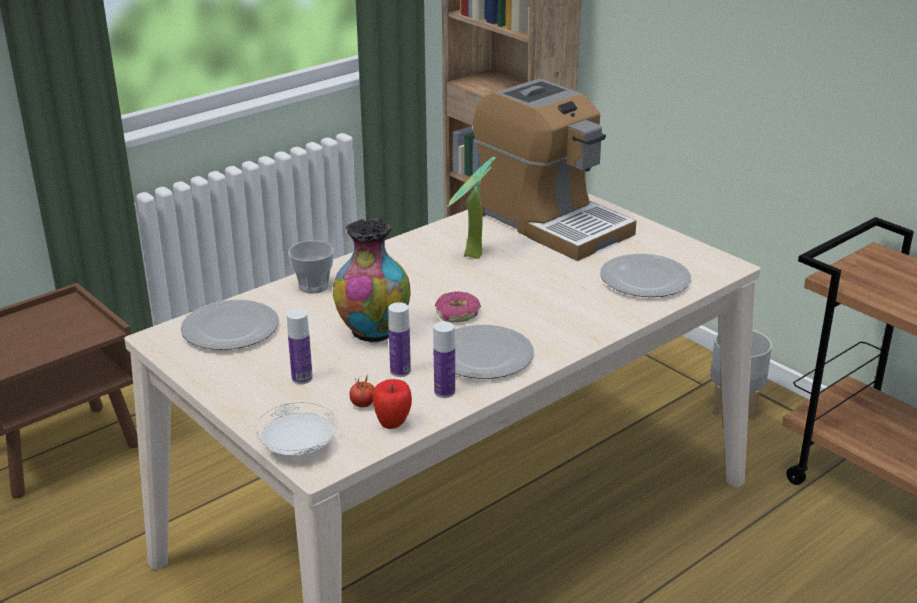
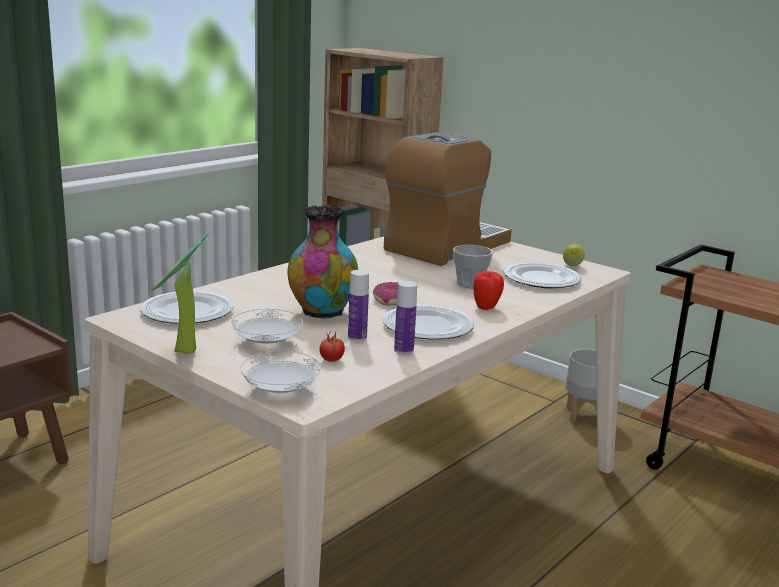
camera: 10 degrees left, 10 degrees down
bottle [287,309,313,384] -> white plate [231,309,303,344]
cup [288,240,334,293] -> cup moved to [453,245,493,288]
apple [373,379,412,429] -> apple moved to [473,271,504,310]
potted plant [447,157,496,259] -> potted plant moved to [151,233,208,354]
coffee machine [473,79,636,261] -> coffee machine turned 90 degrees counterclockwise [384,132,511,266]
none -> lemon [563,244,585,266]

